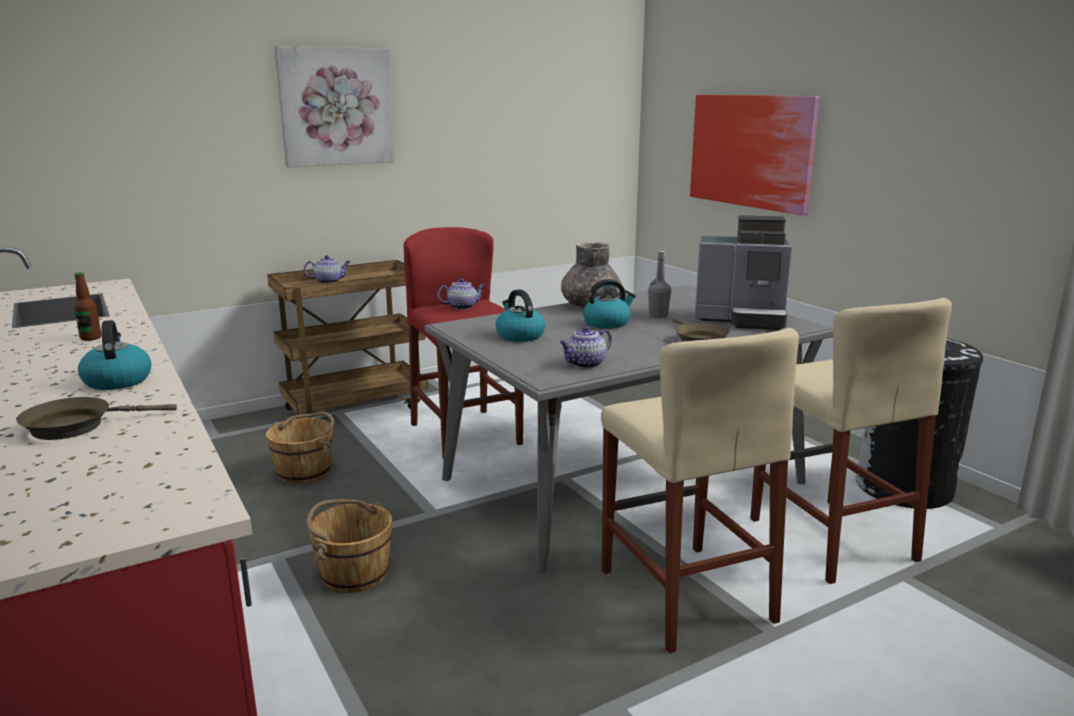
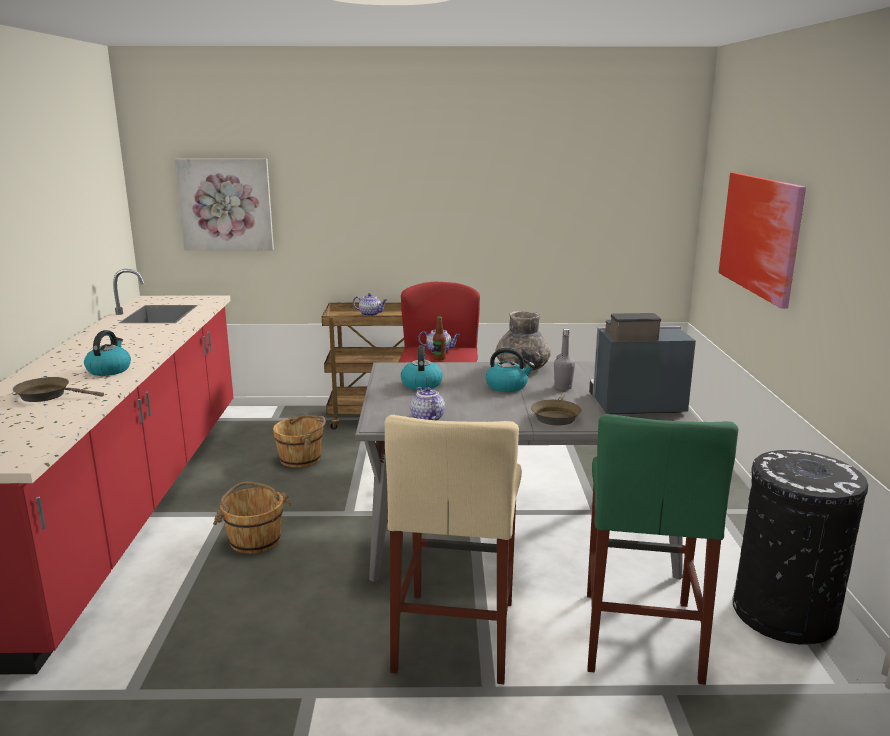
camera: 30 degrees right, 0 degrees up
bottle [74,272,101,341] -> bottle moved to [433,317,446,360]
picture [274,46,395,167] -> picture moved to [174,159,274,251]
teapot [560,326,612,368] -> teapot turned 75 degrees clockwise [410,387,445,421]
coffee machine [695,215,792,330] -> coffee machine turned 135 degrees clockwise [589,313,696,414]
beige stool [750,298,952,584] -> green stool [587,414,738,685]

